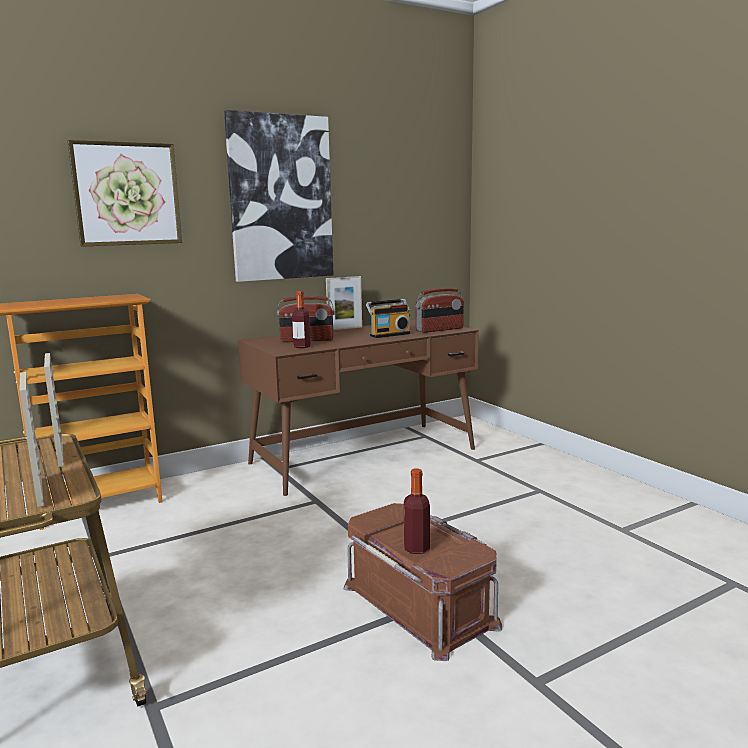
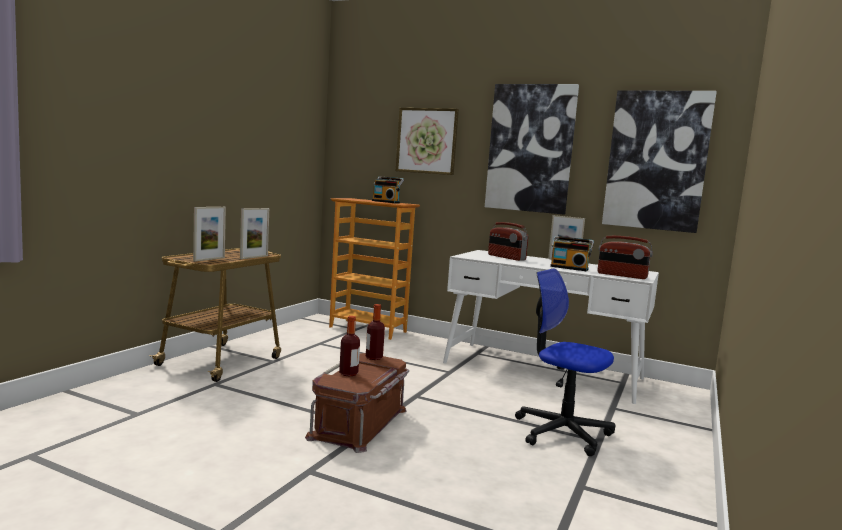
camera: 55 degrees right, 5 degrees down
brown desk [238,320,479,496] -> white desk [443,250,659,404]
bottle [292,291,311,348] -> bottle moved to [366,304,385,360]
none -> radio [372,176,404,203]
none -> office chair [515,269,615,456]
none -> picture [602,90,717,233]

